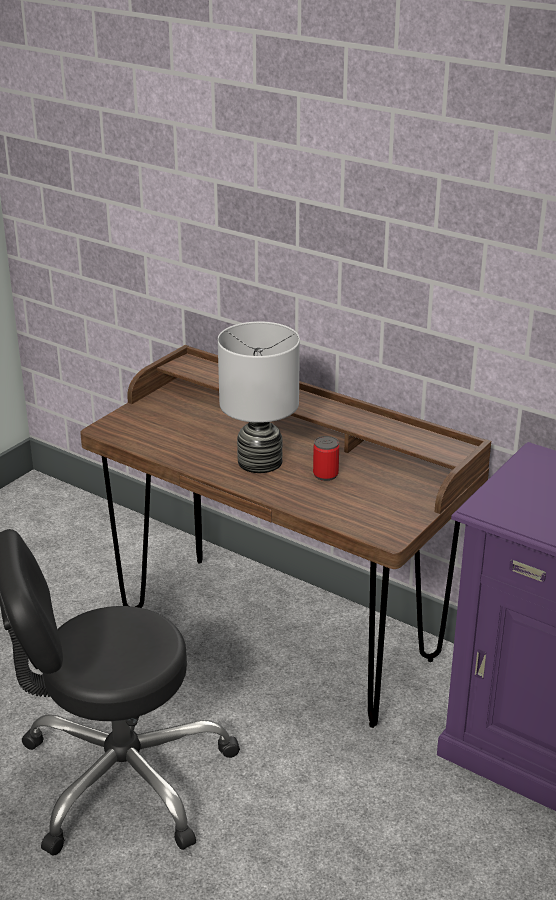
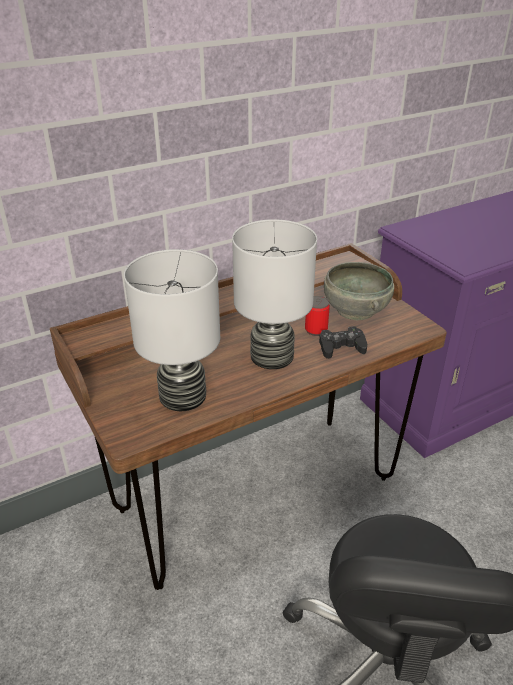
camera: 65 degrees left, 5 degrees up
none -> grey table lamp [124,249,220,411]
none -> black game controller [319,326,367,359]
none -> grey bowl [324,262,394,320]

